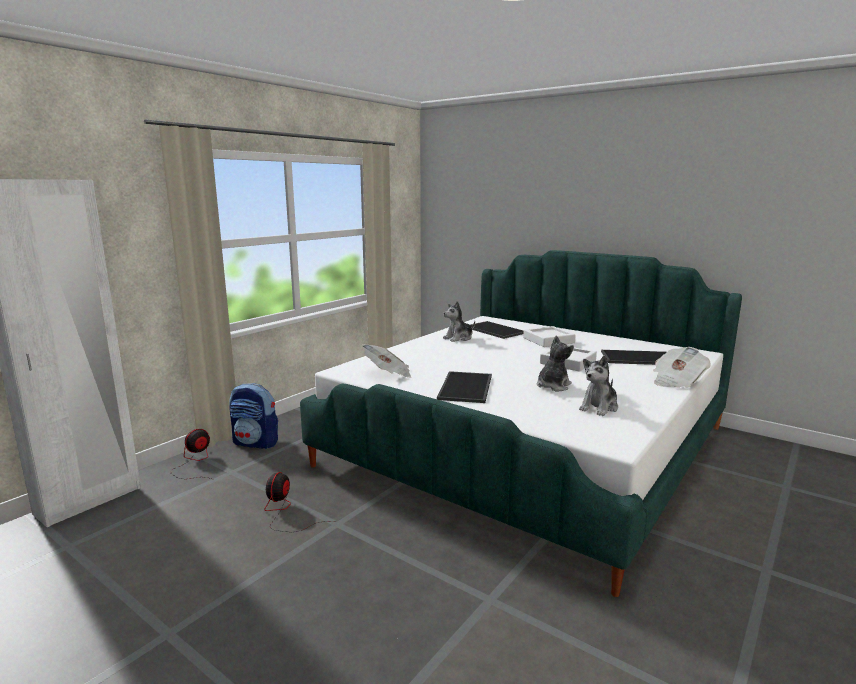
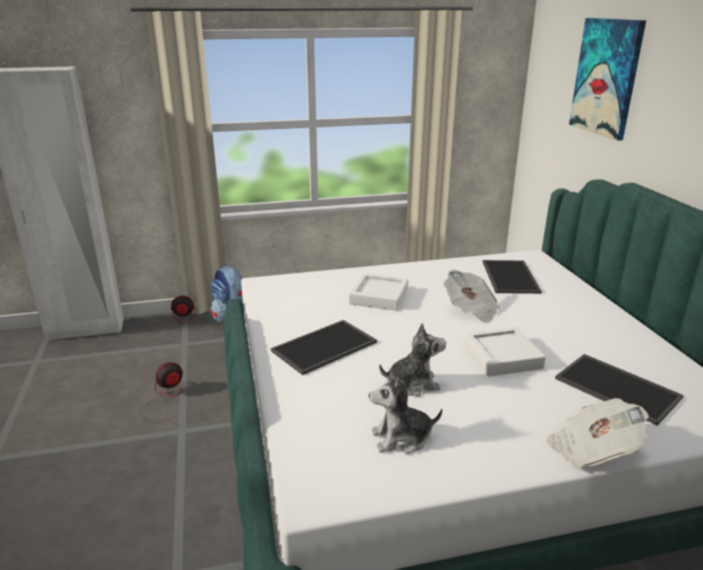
camera: 40 degrees right, 10 degrees up
newspaper [362,344,411,378] -> newspaper moved to [444,270,501,323]
plush toy [443,301,475,342] -> none
white tray [523,326,576,347] -> white tray moved to [349,273,408,311]
none -> picture [569,18,646,141]

